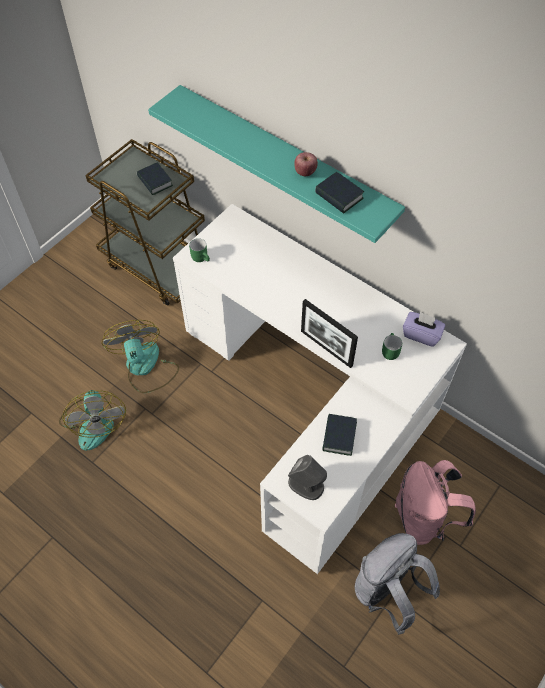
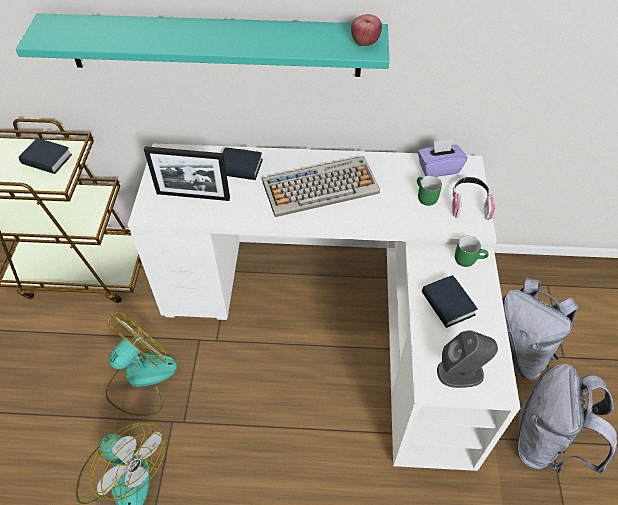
camera: 35 degrees left, 5 degrees down
fan [102,320,179,393] -> fan turned 90 degrees clockwise [106,311,177,416]
green mug [189,238,210,262] -> green mug moved to [455,236,489,267]
apple [294,152,318,176] -> apple moved to [351,14,382,46]
picture frame [301,299,358,368] -> picture frame moved to [144,146,230,201]
book [315,172,364,214] -> book moved to [222,147,263,180]
pink backpack [395,460,476,545] -> grey backpack [502,278,579,380]
none -> keyboard [262,156,380,217]
none -> headphones [452,177,495,220]

